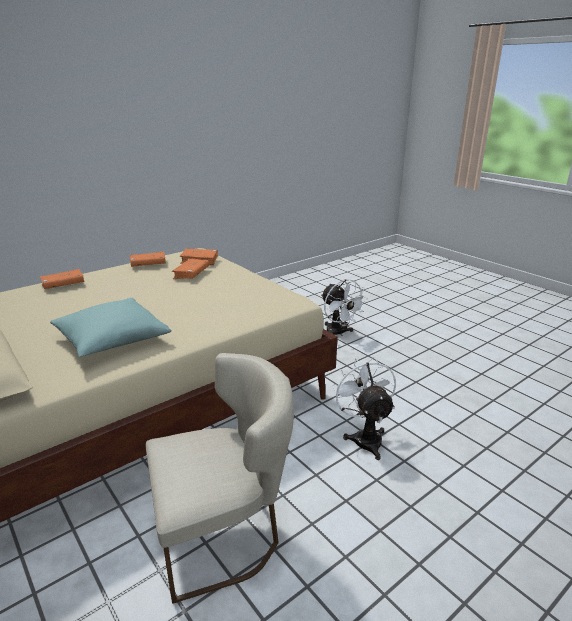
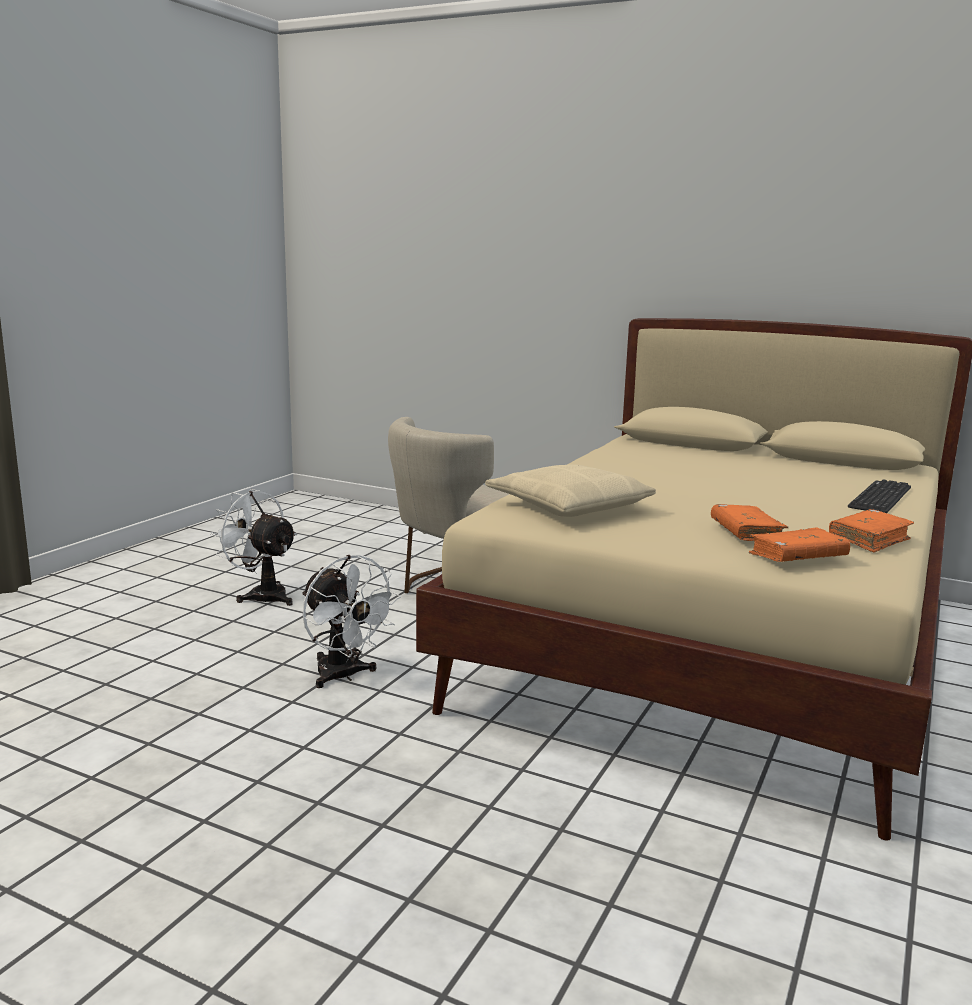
camera: 155 degrees right, 10 degrees down
orange book [40,269,85,289] -> keyboard [848,479,911,513]
turquoise pillow [50,298,171,357] -> none
white fan [321,279,368,336] -> white fan moved to [210,489,297,606]
none -> beige pillow [485,464,656,517]

